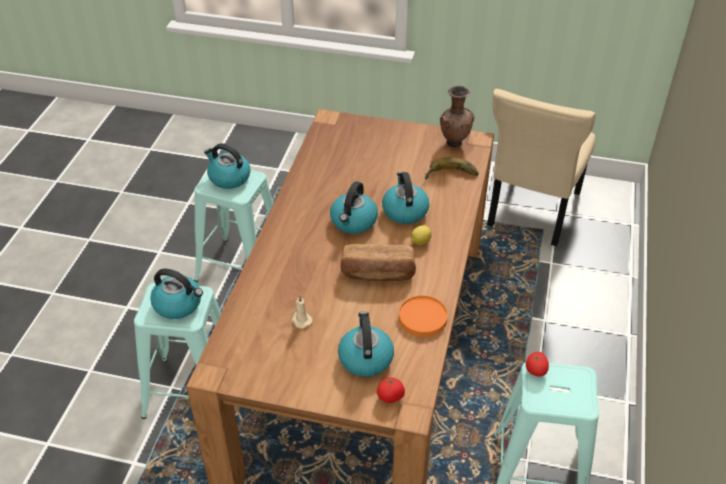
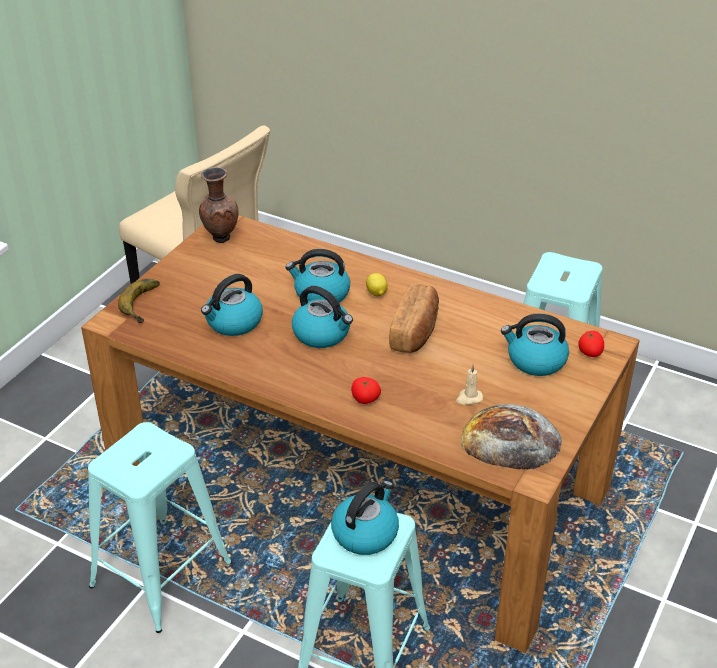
camera: 75 degrees left, 5 degrees down
kettle [204,143,250,189] -> kettle moved to [201,274,263,336]
orange plate [399,296,448,337] -> none
banana [425,157,479,179] -> banana moved to [118,279,160,323]
tomato [526,352,549,377] -> tomato moved to [351,377,381,404]
none -> bread [461,404,562,469]

